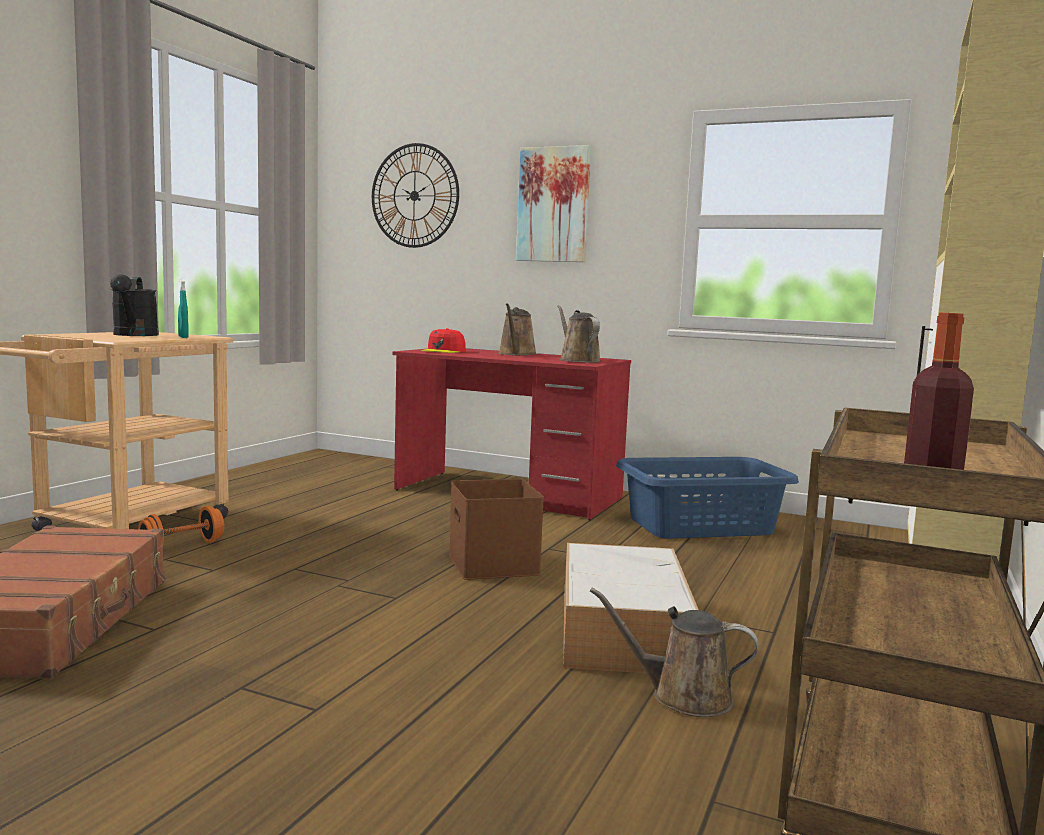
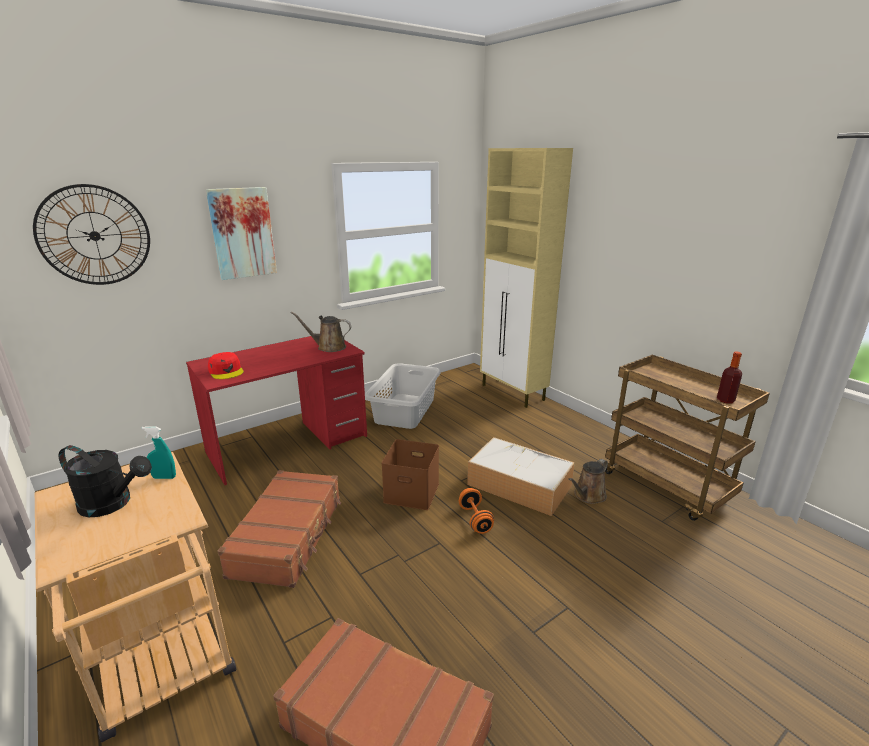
camera: 60 degrees left, 15 degrees up
orange dumbbell [138,506,224,546] -> orange dumbbell moved to [459,488,494,534]
brown watering can [498,303,537,355] -> none
blue laundry basket [616,457,799,539] -> grey laundry basket [365,363,441,429]
none -> brown suitcase [217,470,341,588]

